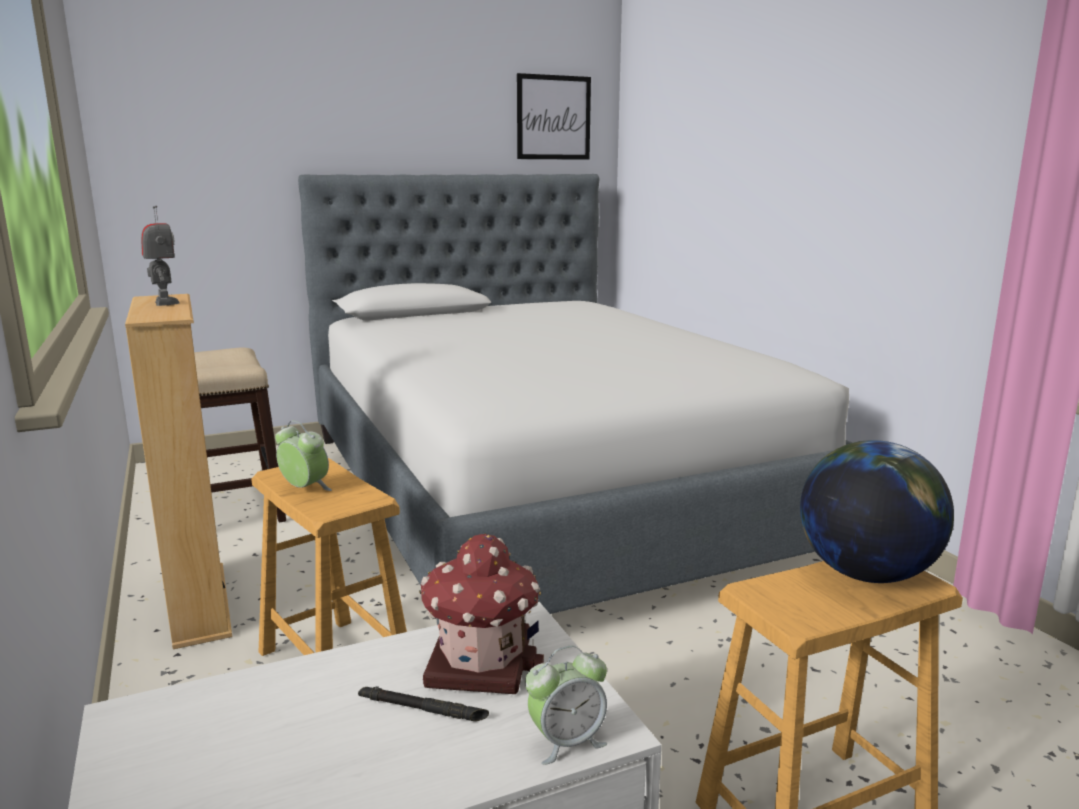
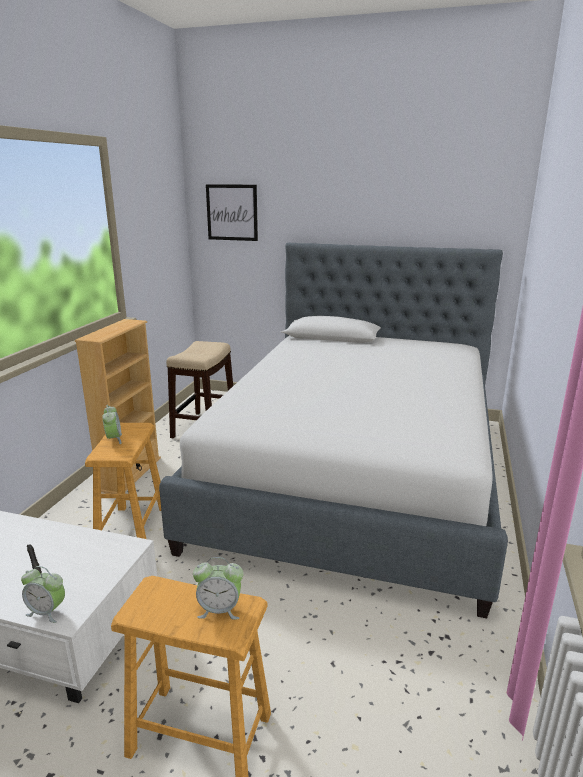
camera: 40 degrees right, 5 degrees up
toy robot [141,206,180,306] -> none
toy house [419,533,544,694] -> none
picture [517,73,591,160] -> picture moved to [206,184,258,241]
globe [800,440,954,583] -> alarm clock [193,557,244,620]

